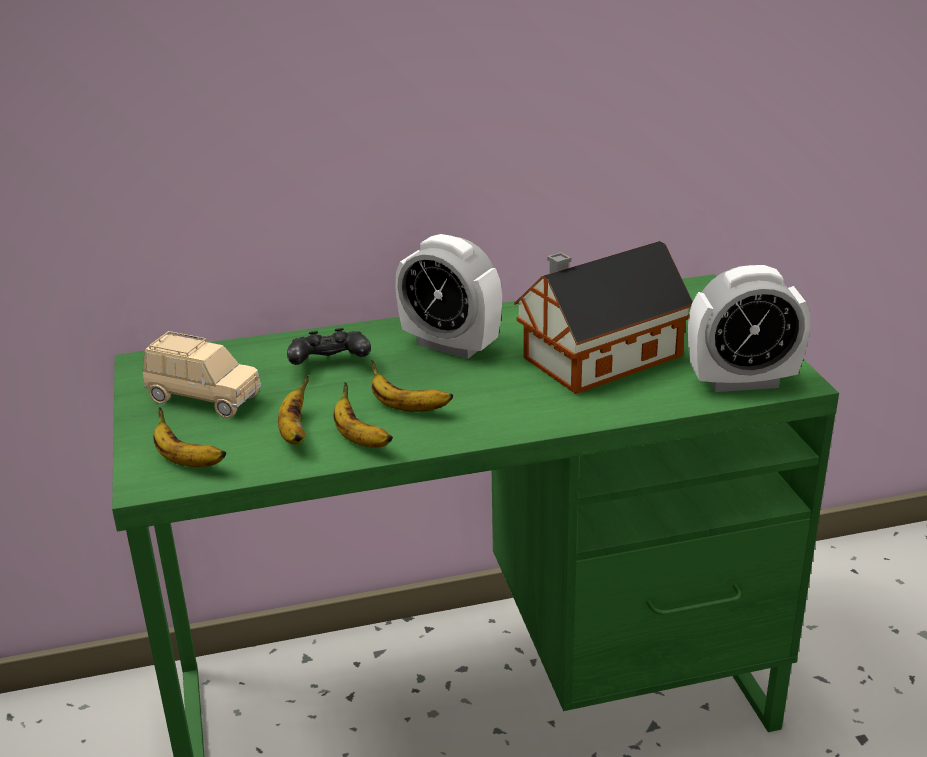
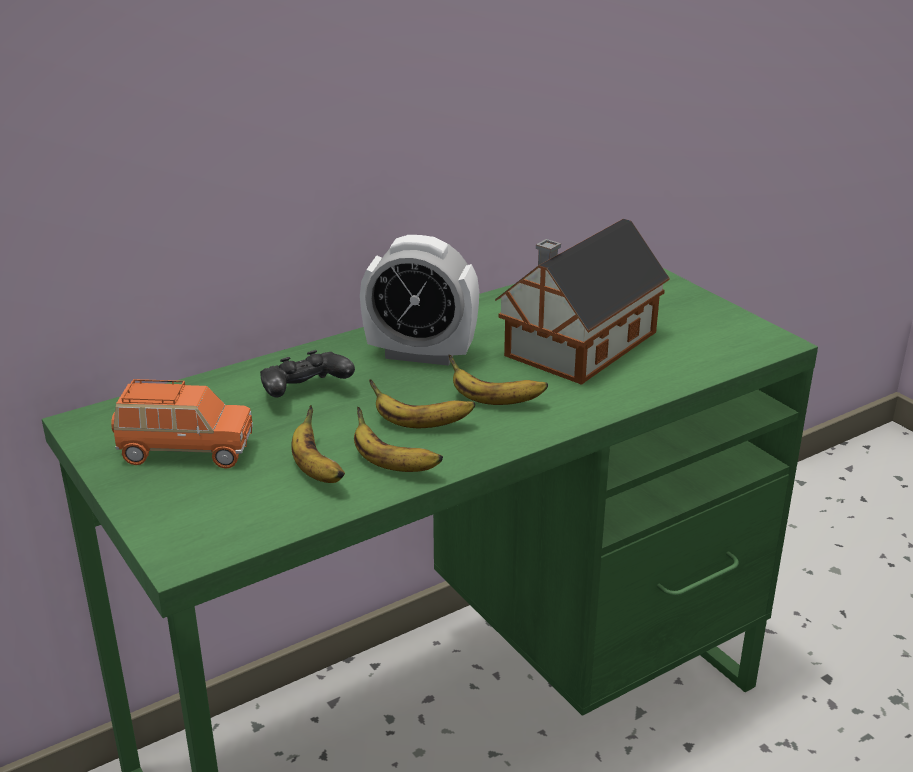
camera: 20 degrees left, 0 degrees up
beige toy car [143,331,261,419] -> orange toy car [111,379,253,469]
banana [153,407,226,467] -> banana moved to [449,355,548,405]
alarm clock [688,265,810,392] -> none

